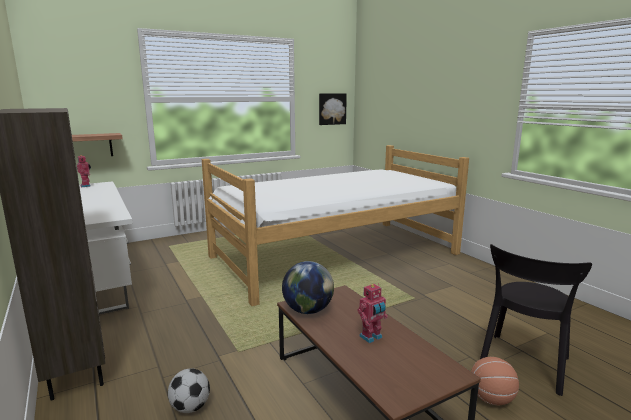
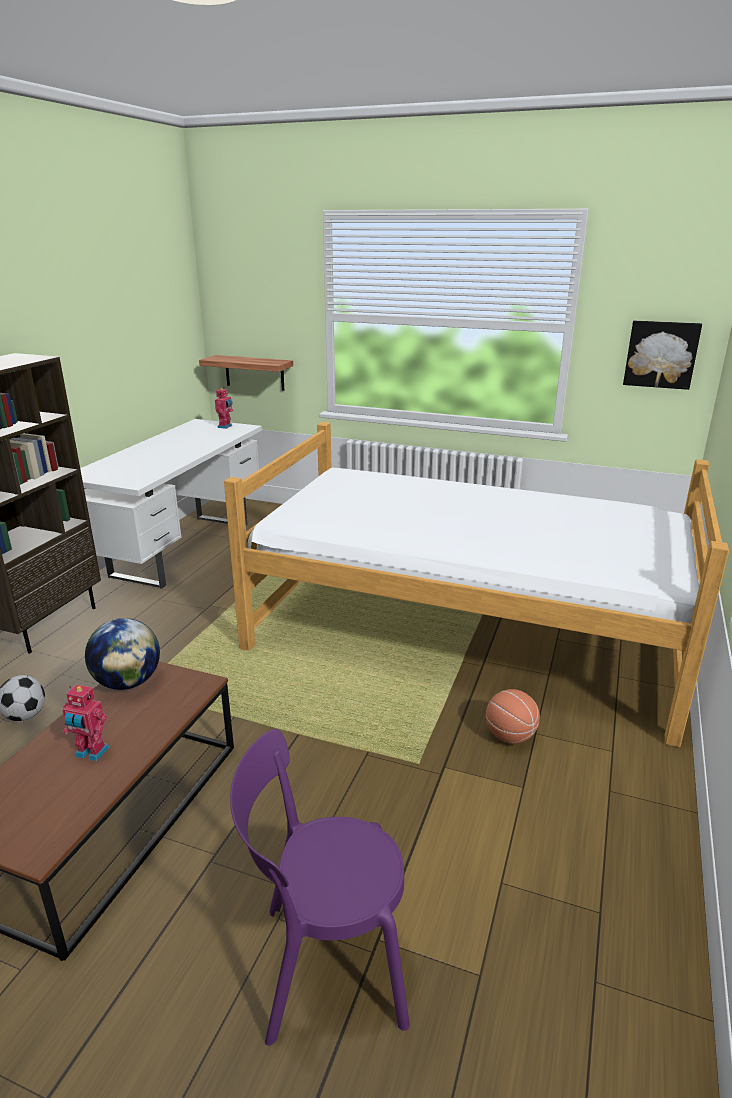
camera: 50 degrees right, 10 degrees up
basketball [471,357,519,405] -> basketball moved to [486,689,540,744]
black chair [480,244,592,396] -> purple chair [230,729,410,1046]

